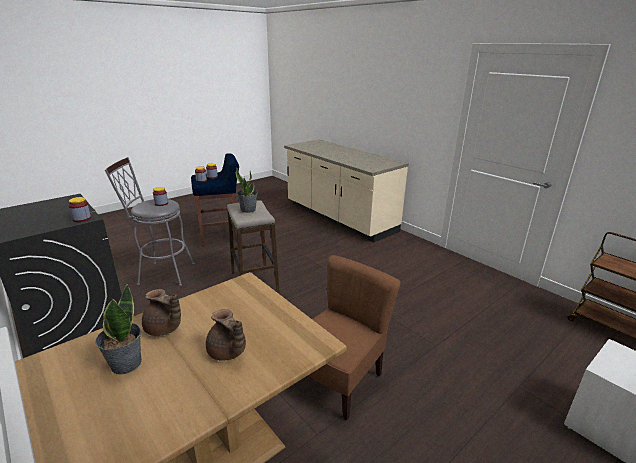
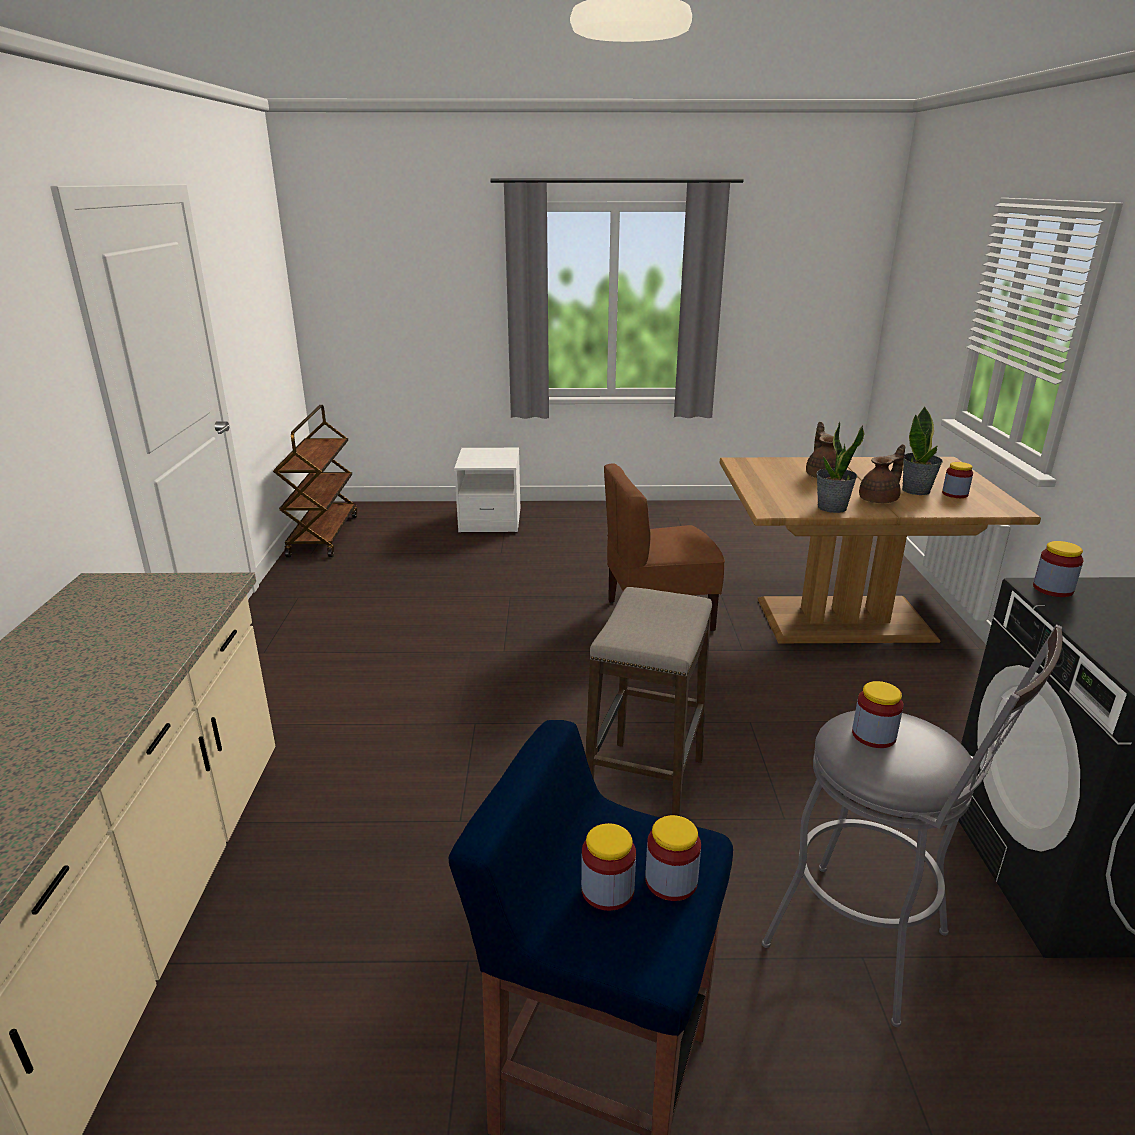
camera: 140 degrees left, 0 degrees up
brown teapot [142,289,181,336] -> brown teapot turned 75 degrees clockwise [859,444,905,503]
potted plant [236,167,258,213] -> potted plant moved to [816,422,865,513]
none -> jar [942,462,973,498]

